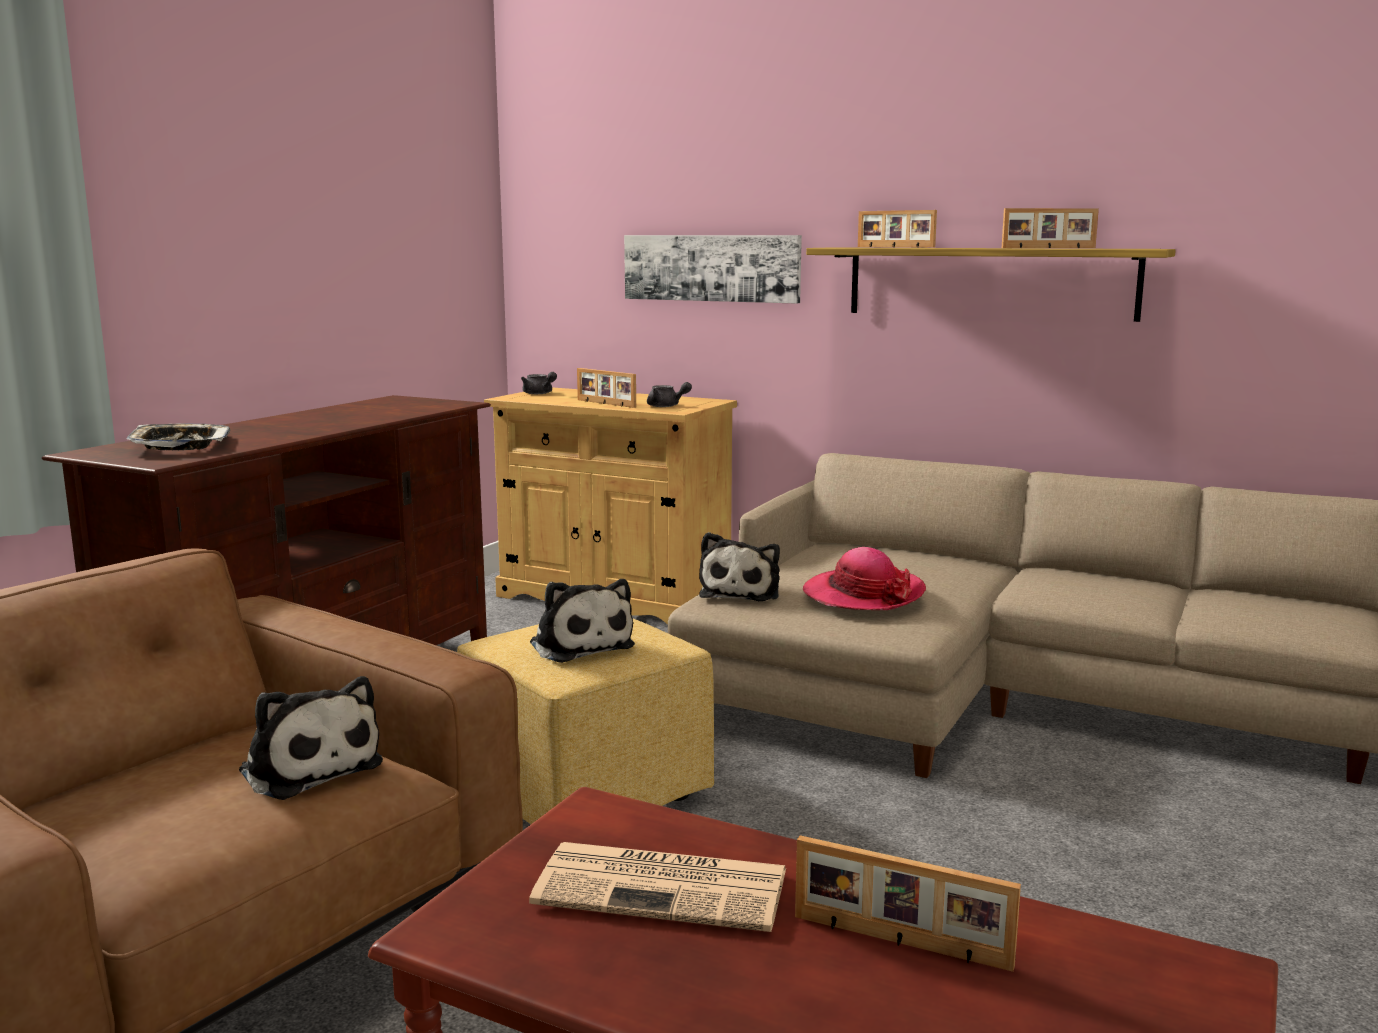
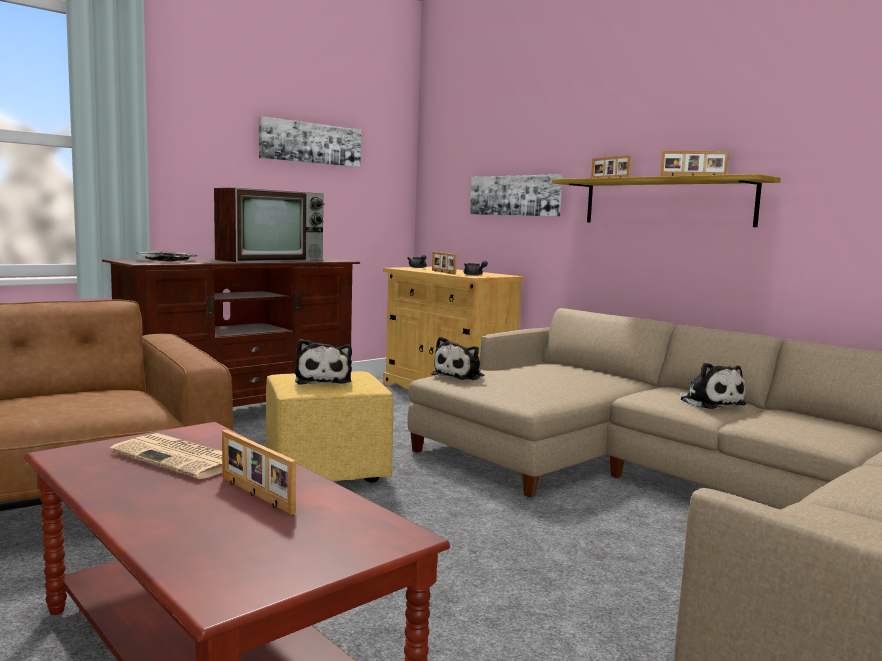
camera: 20 degrees right, 5 degrees down
plush toy [239,676,383,800] -> plush toy moved to [677,362,747,409]
hat [803,547,926,610] -> none
none -> television [214,188,325,262]
none -> picture [259,116,361,167]

